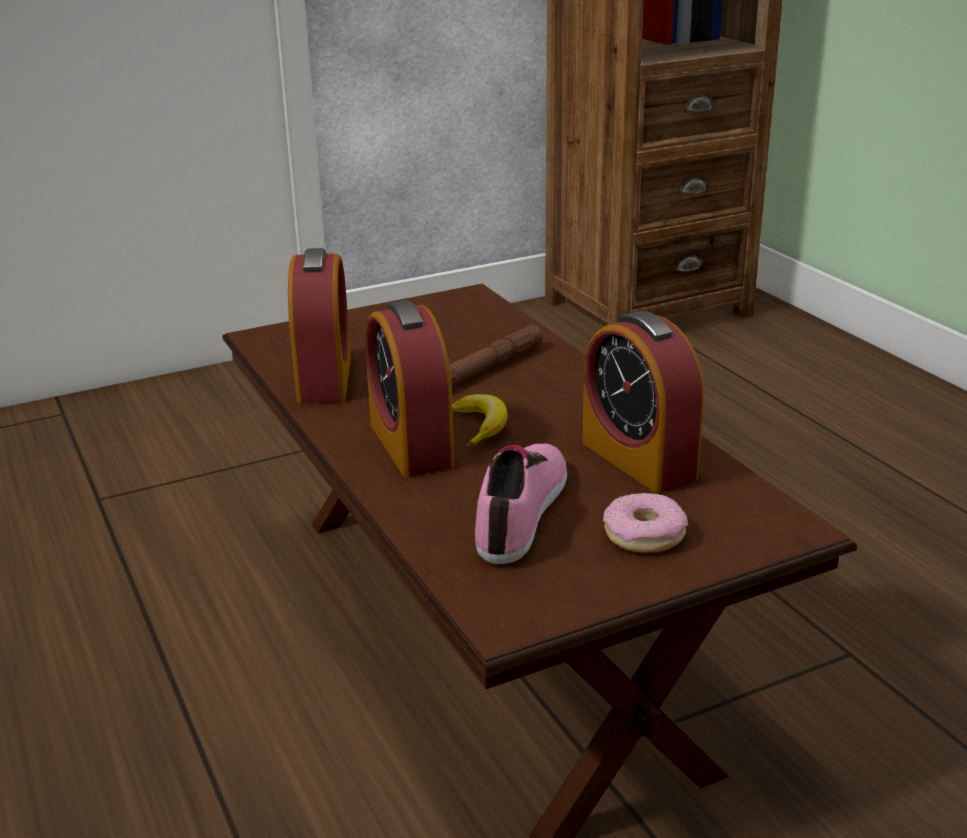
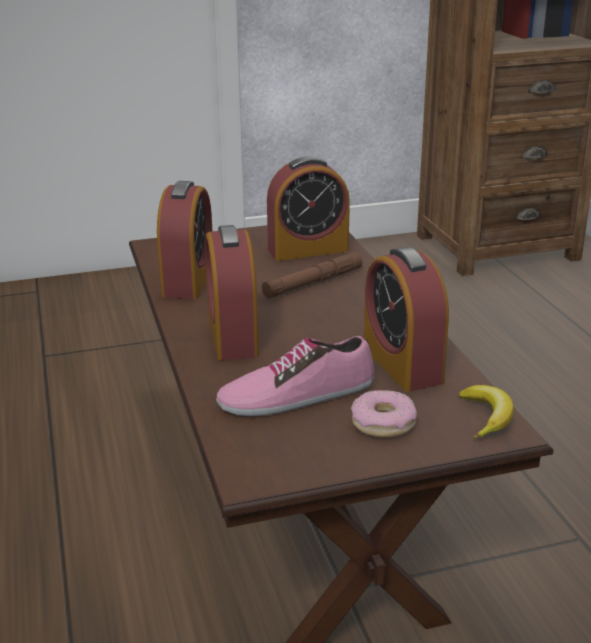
camera: 10 degrees right, 0 degrees up
banana [452,394,508,447] -> banana moved to [459,385,514,439]
shoe [475,444,567,564] -> shoe turned 135 degrees counterclockwise [216,336,374,416]
none -> alarm clock [267,156,350,261]

